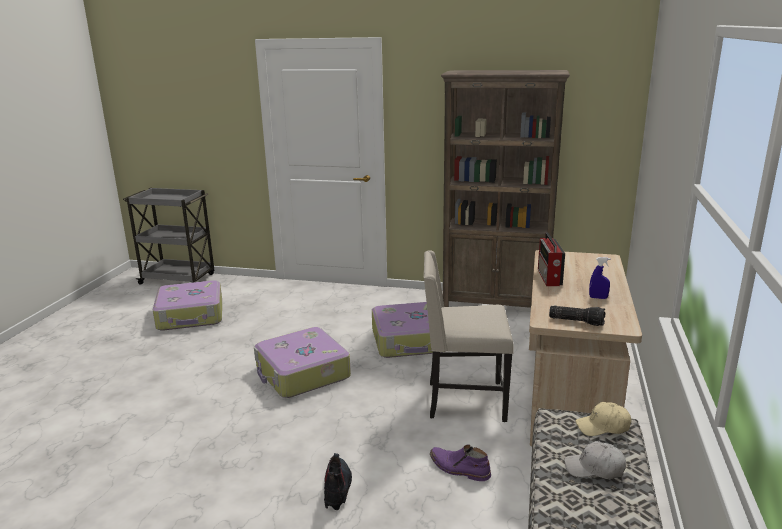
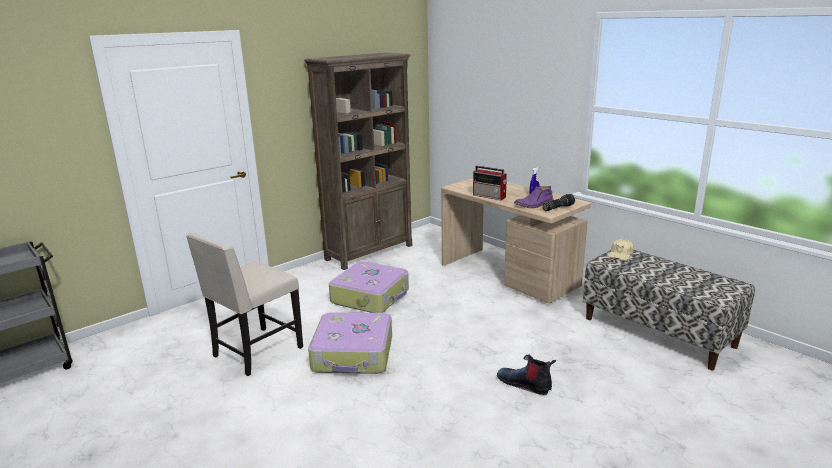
camera: 55 degrees left, 0 degrees up
suitcase [153,280,222,331] -> none
beige chair [424,250,514,422] -> beige chair moved to [186,232,303,376]
purple boot [430,444,491,481] -> purple boot moved to [514,186,553,208]
white cap [564,441,626,479] -> none

